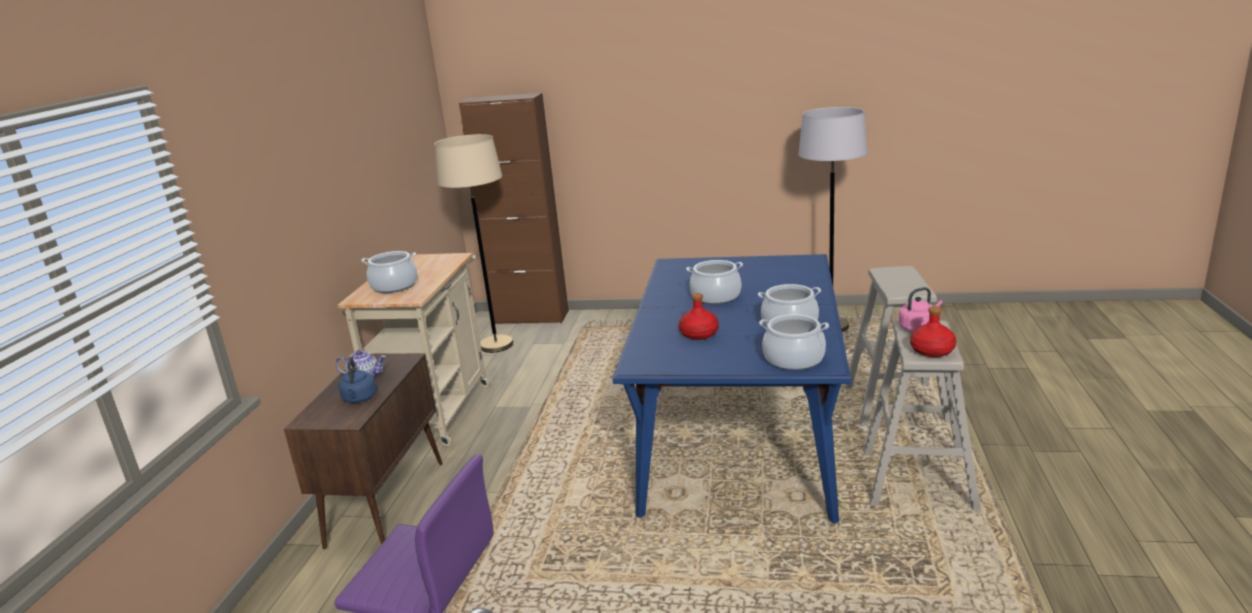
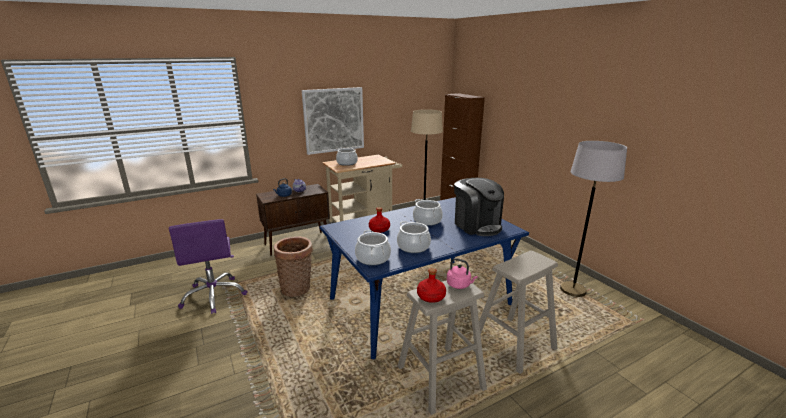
camera: 50 degrees right, 0 degrees up
none -> basket [274,236,313,297]
none -> picture [302,87,364,155]
none -> coffee machine [454,178,504,236]

